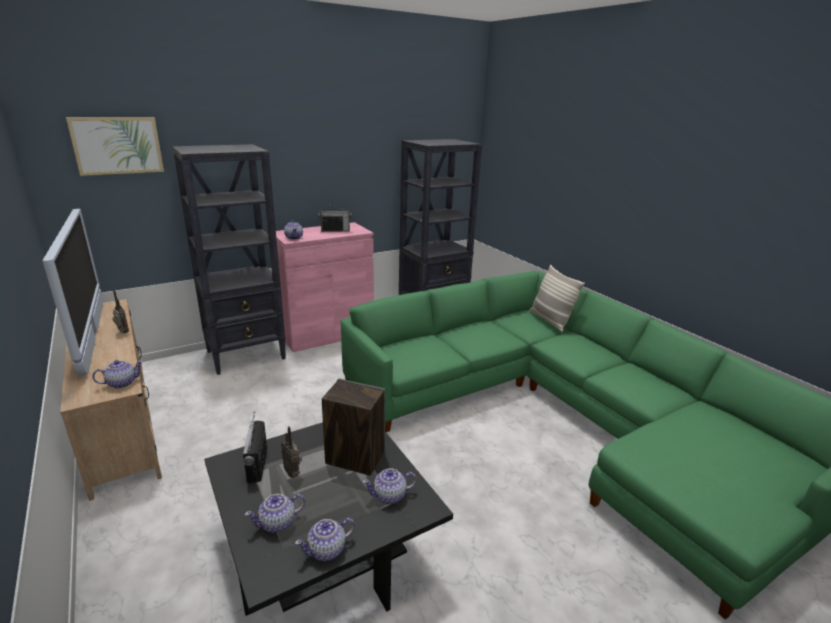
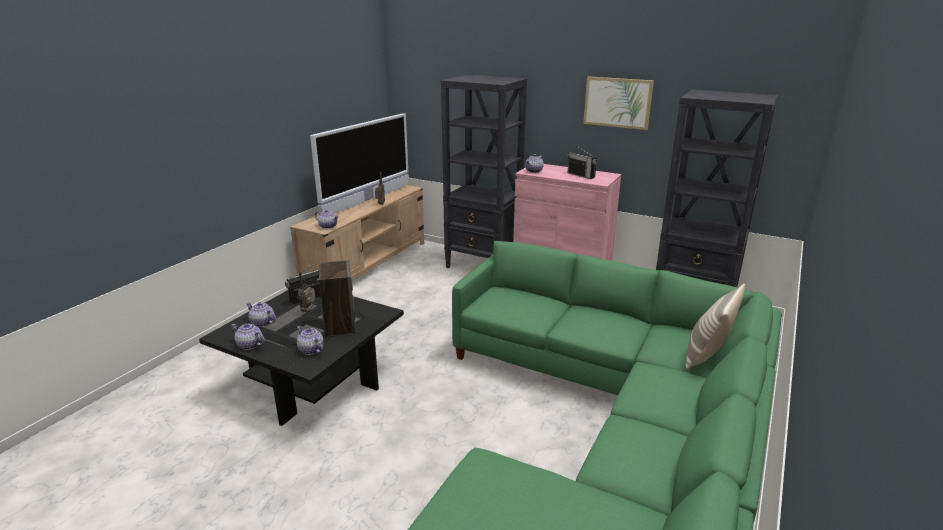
camera: 60 degrees right, 0 degrees up
picture [66,117,164,176] -> picture moved to [583,76,654,130]

